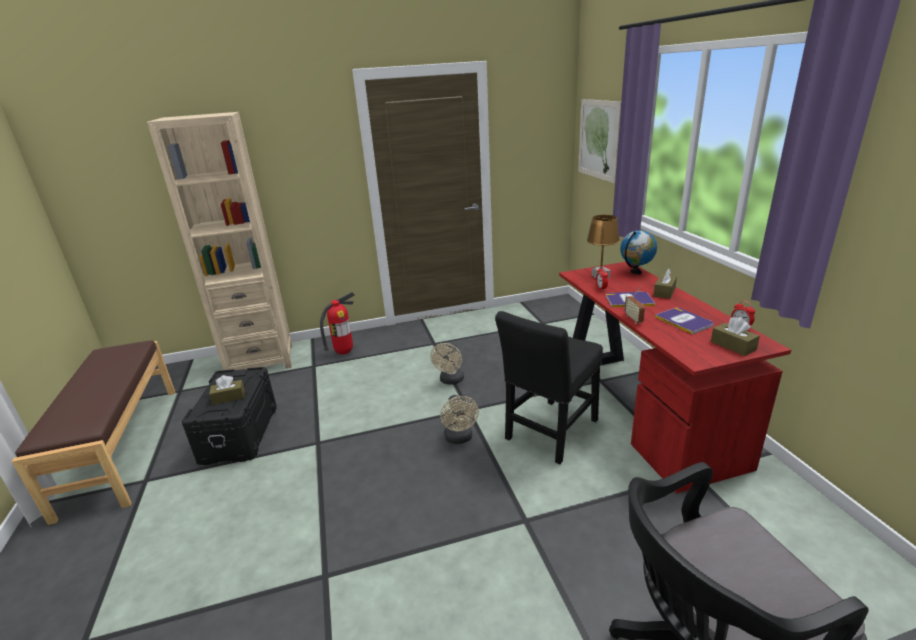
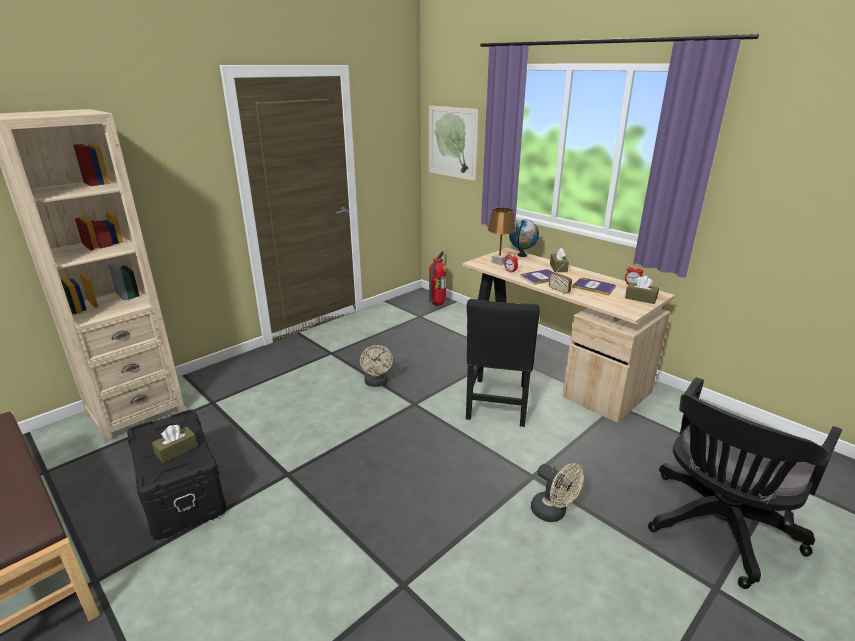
camera: 30 degrees left, 0 degrees up
fire extinguisher [320,292,354,355] -> fire extinguisher moved to [429,251,446,306]
beige fan [440,395,479,444] -> beige fan moved to [531,463,584,522]
red desk [559,262,791,494] -> beige desk [462,248,675,423]

